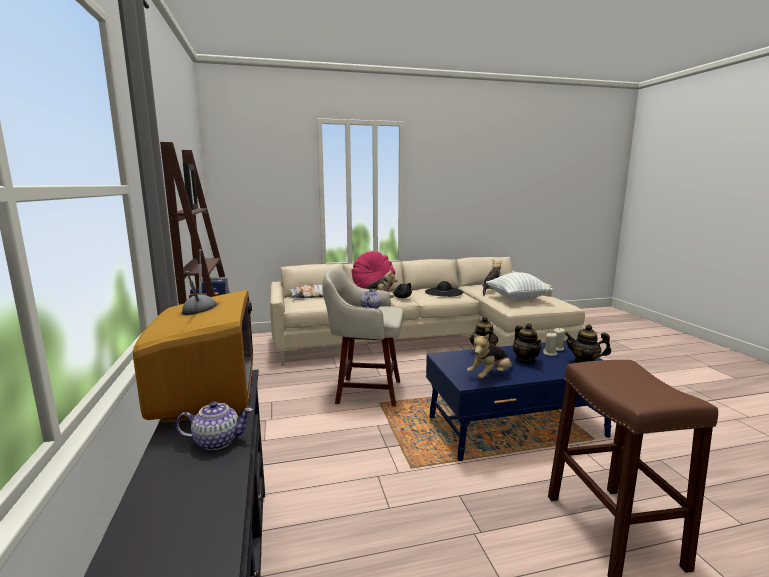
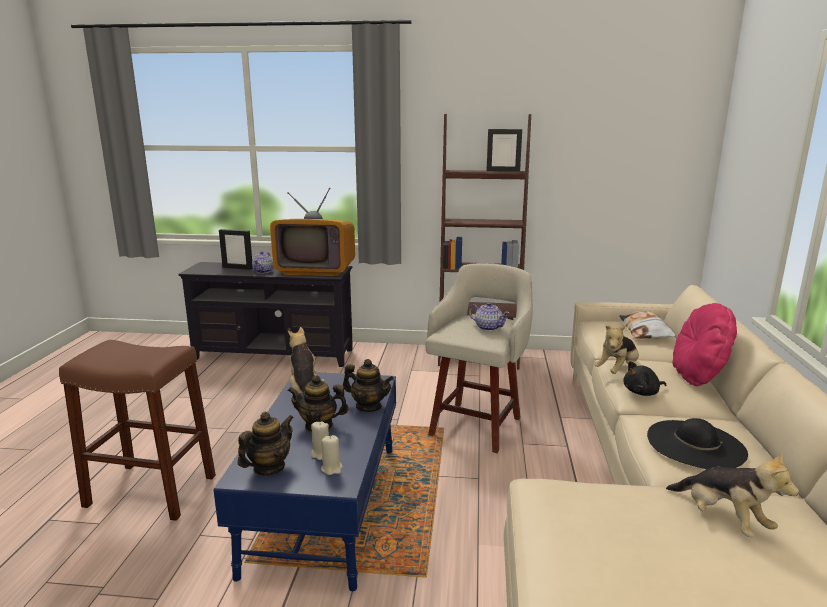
camera: 110 degrees right, 5 degrees up
pillow [486,272,553,301] -> none
none -> picture frame [219,229,253,270]

